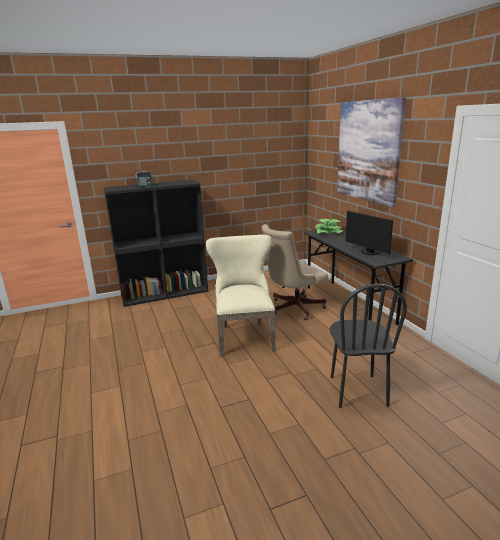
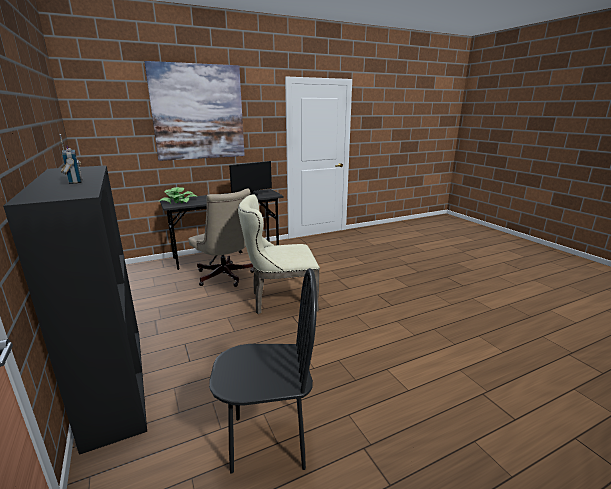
camera: 95 degrees left, 0 degrees up
black chair [330,284,407,408] -> black chair moved to [209,268,317,474]

